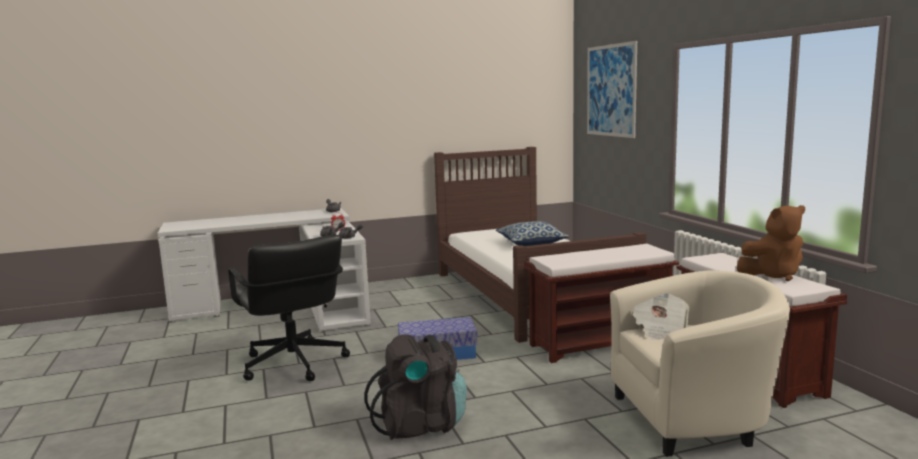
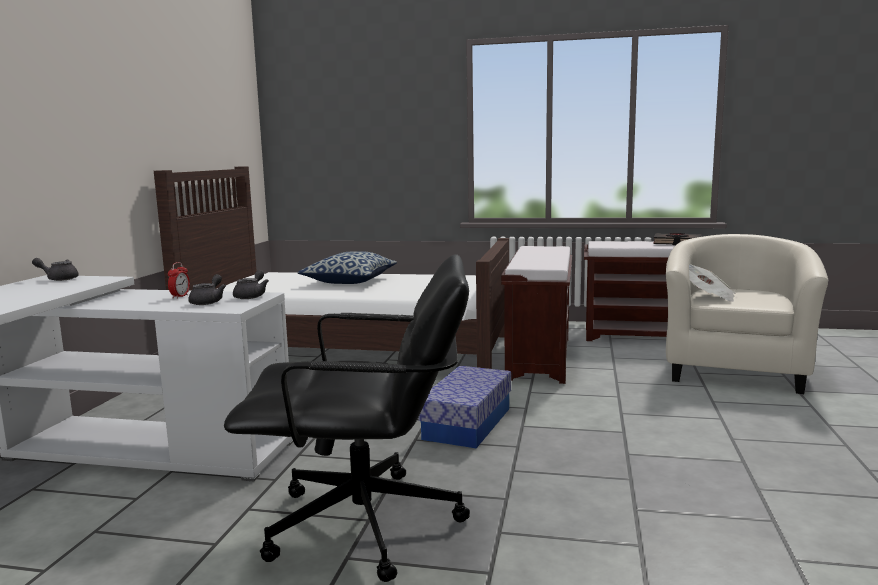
camera: 60 degrees left, 0 degrees up
black backpack [364,334,467,440] -> none
picture [587,41,637,138] -> none
brown plush toy [737,205,805,281] -> black book [653,233,702,245]

